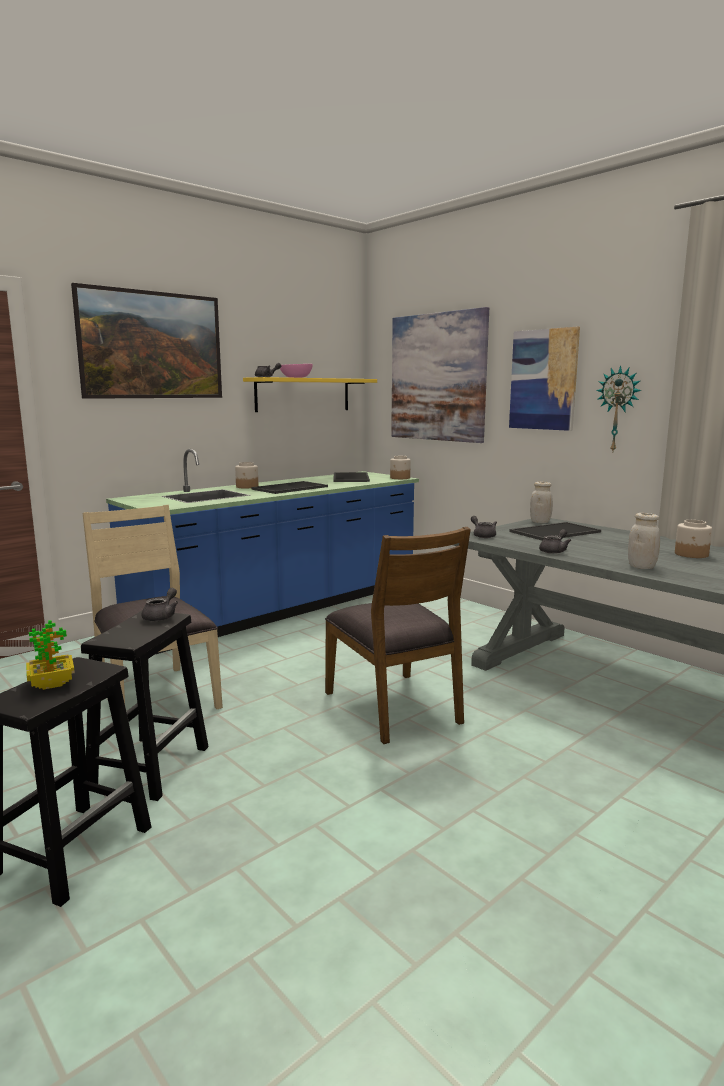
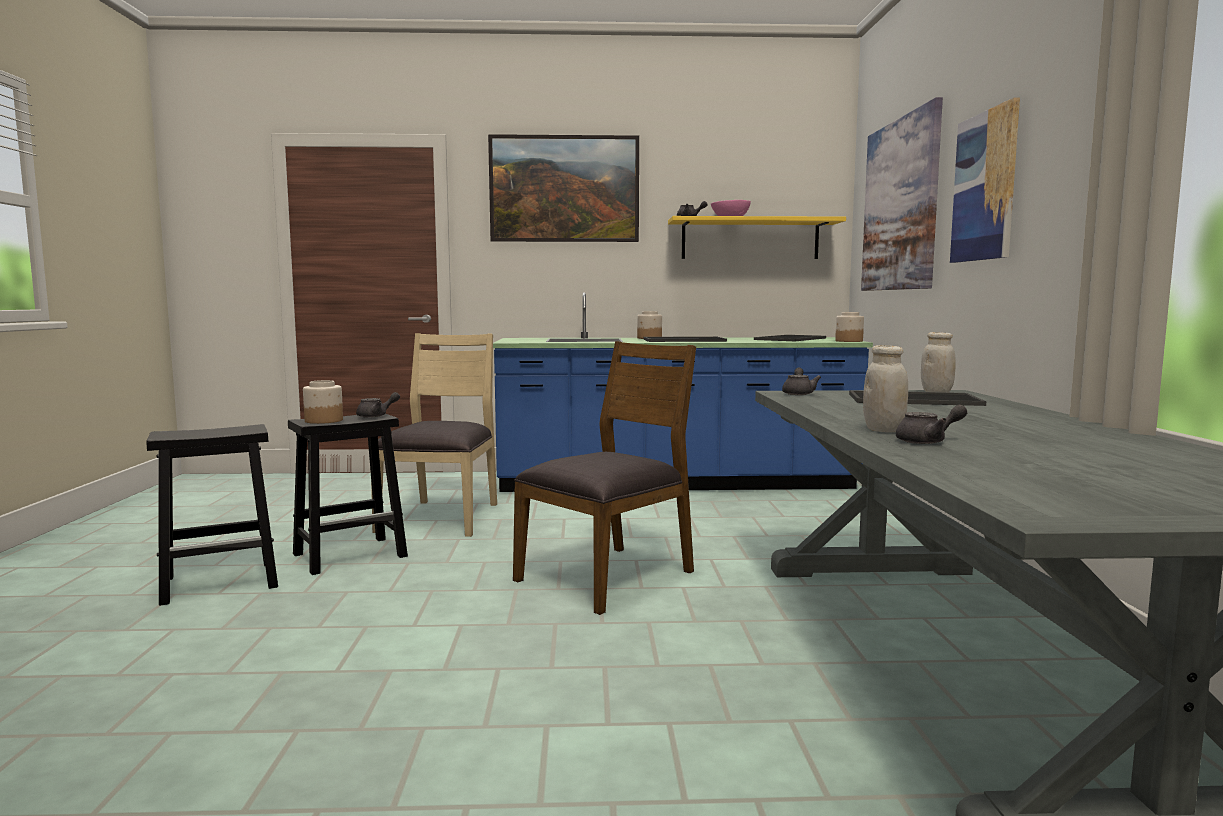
camera: 40 degrees right, 5 degrees down
potted plant [26,620,75,690] -> none
brown chair [325,527,471,744] -> brown chair turned 150 degrees counterclockwise [513,341,696,615]
grey teapot [539,529,571,554] -> grey teapot moved to [896,405,967,444]
wall clock [596,365,642,451] -> none
jar [675,520,712,558] -> jar moved to [303,380,343,424]

